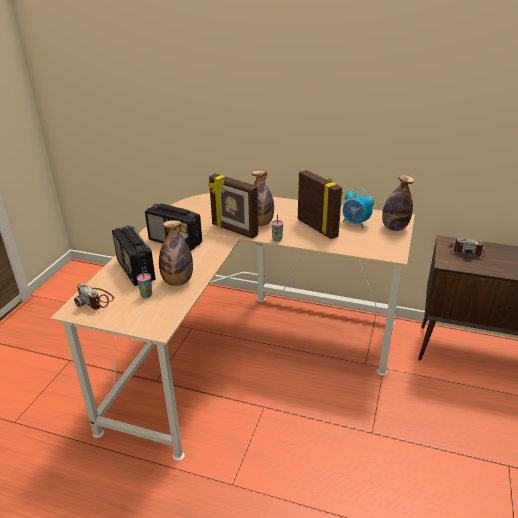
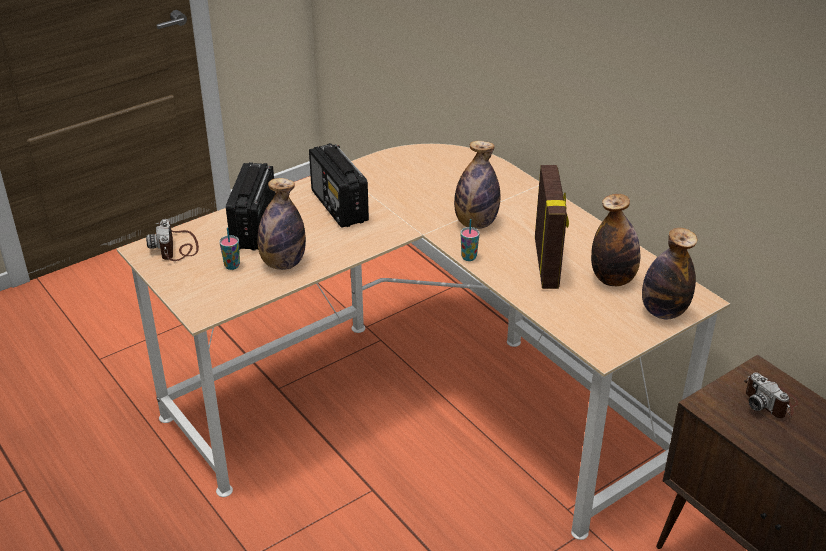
camera: 35 degrees right, 5 degrees up
picture frame [208,174,258,239] -> none
alarm clock [343,188,374,228] -> bottle [591,194,640,286]

